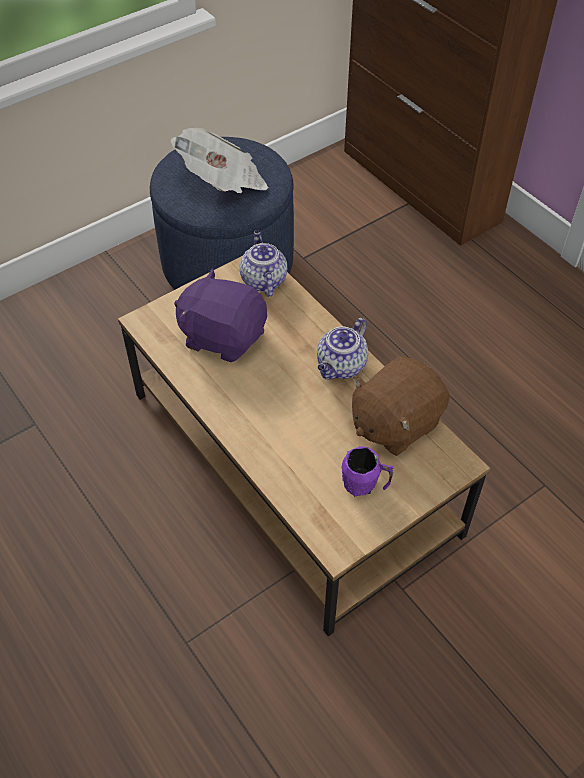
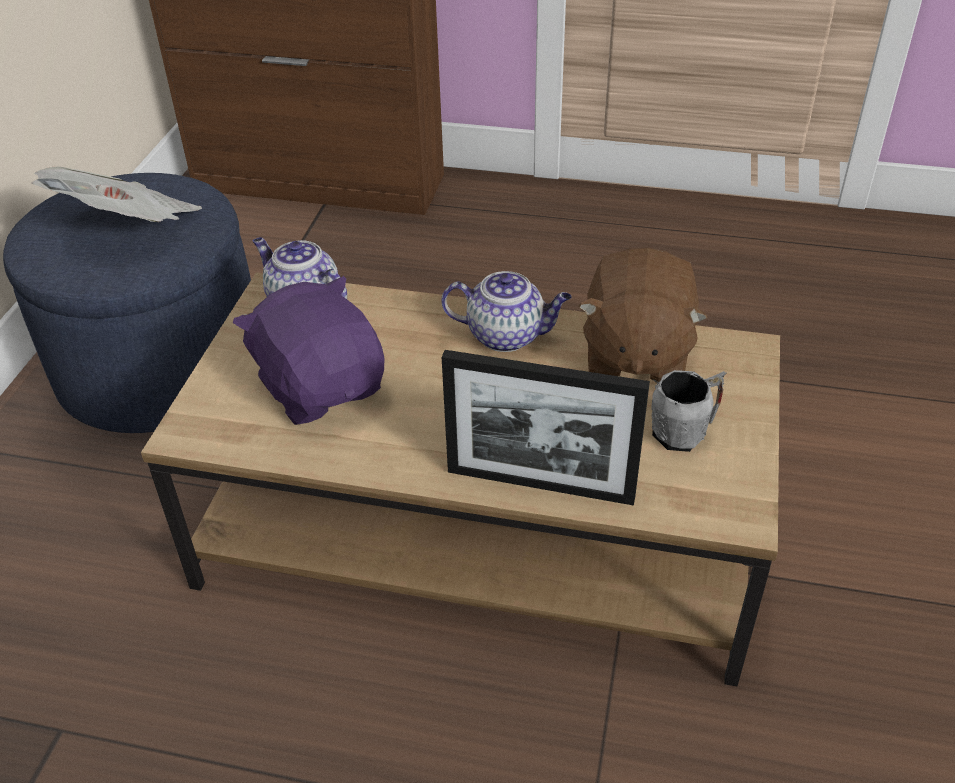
camera: 40 degrees left, 10 degrees down
purple plush toy [174,268,267,362] -> purple plush toy turned 75 degrees clockwise [233,276,384,425]
teapot [317,318,368,379] -> teapot turned 75 degrees counterclockwise [441,271,571,352]
purple mug [341,446,394,496] -> grey mug [651,370,726,452]
none -> picture frame [442,350,650,505]

